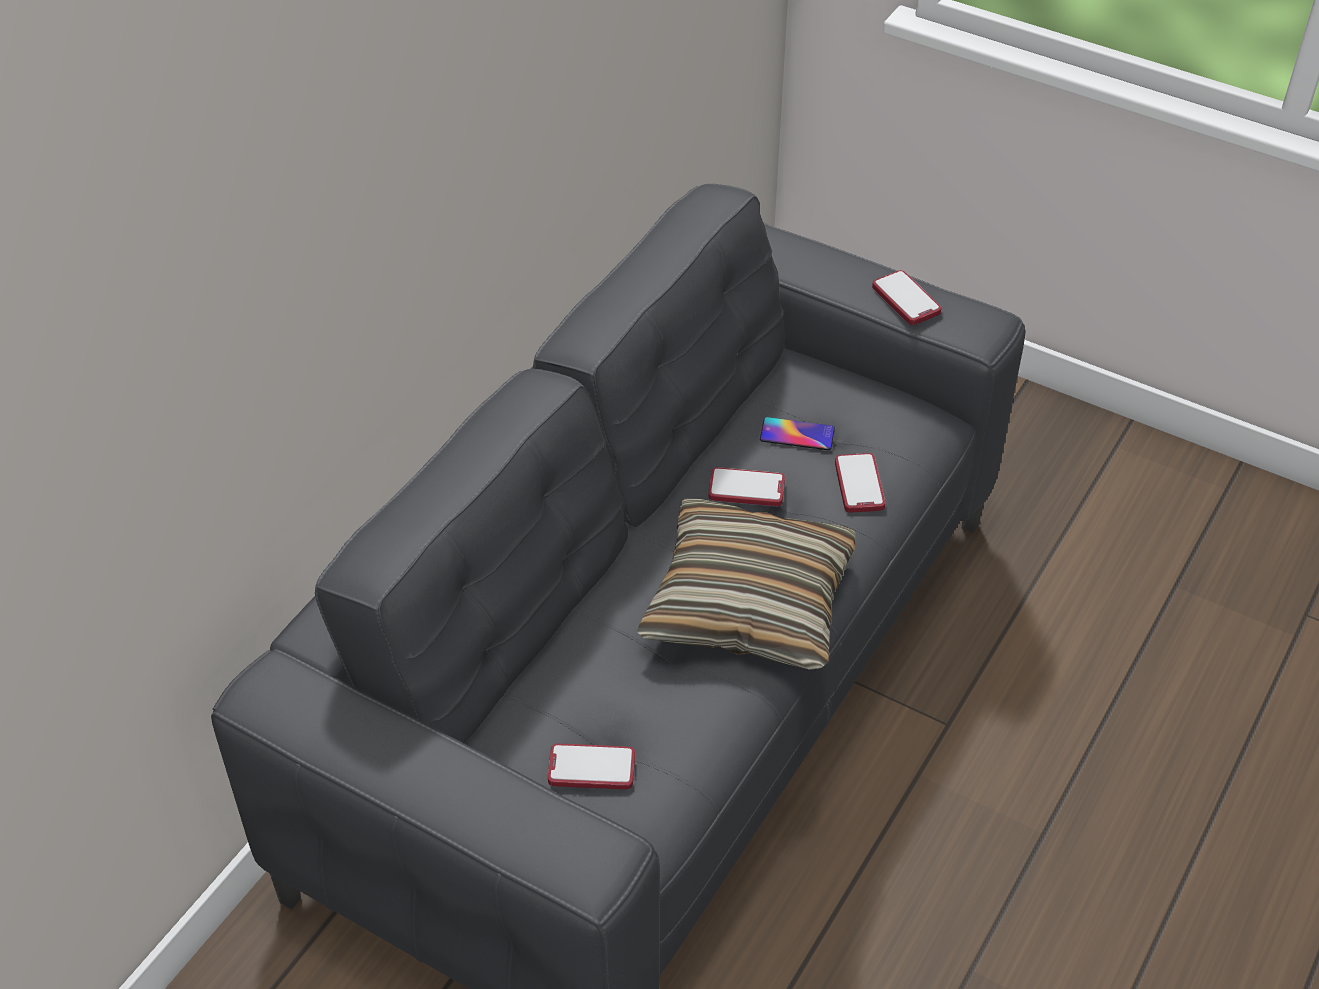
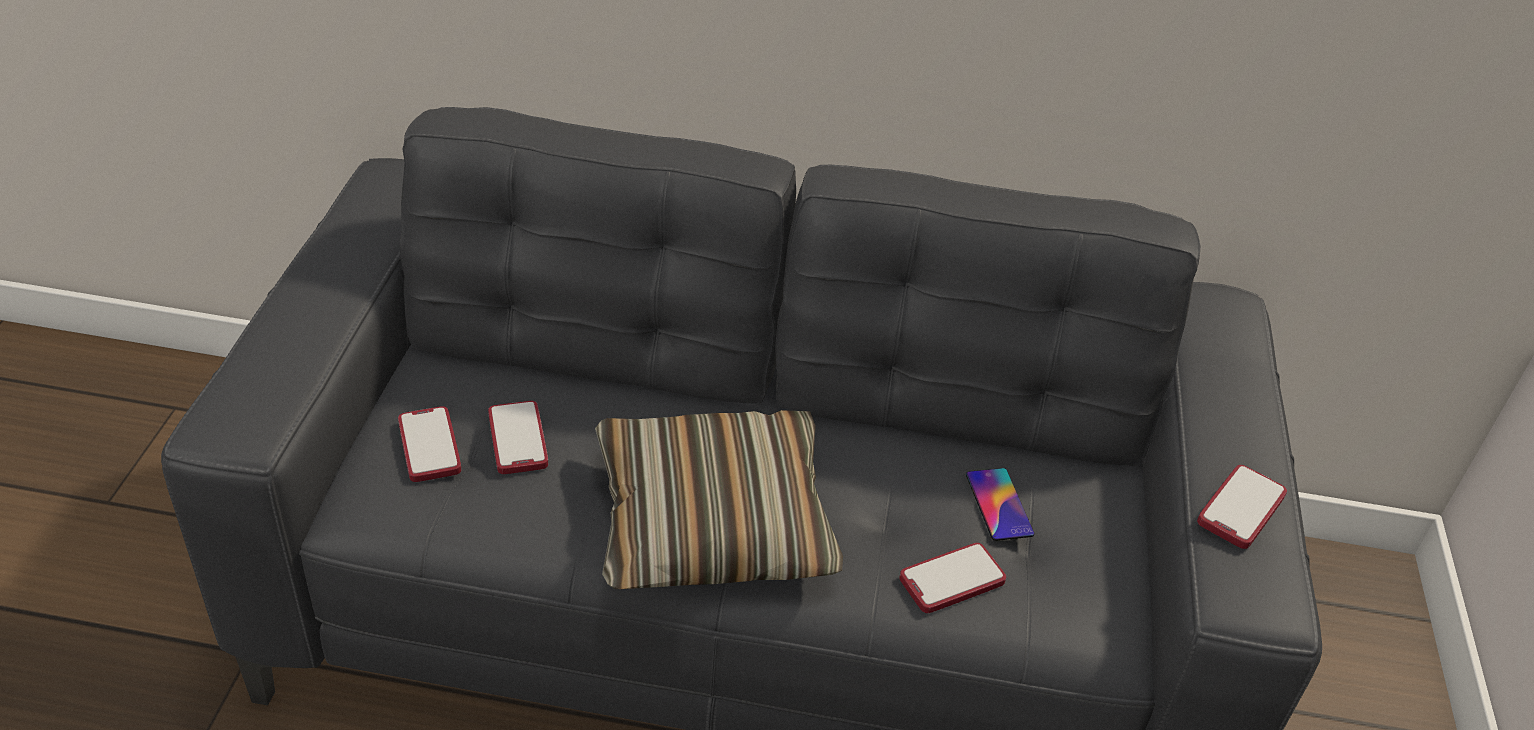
camera: 65 degrees right, 5 degrees down
phone [709,467,785,506] -> phone moved to [488,401,548,474]

